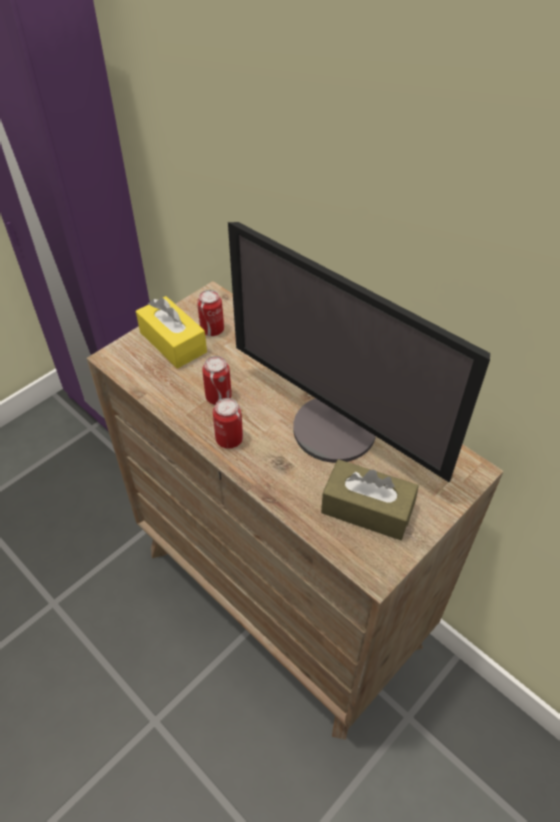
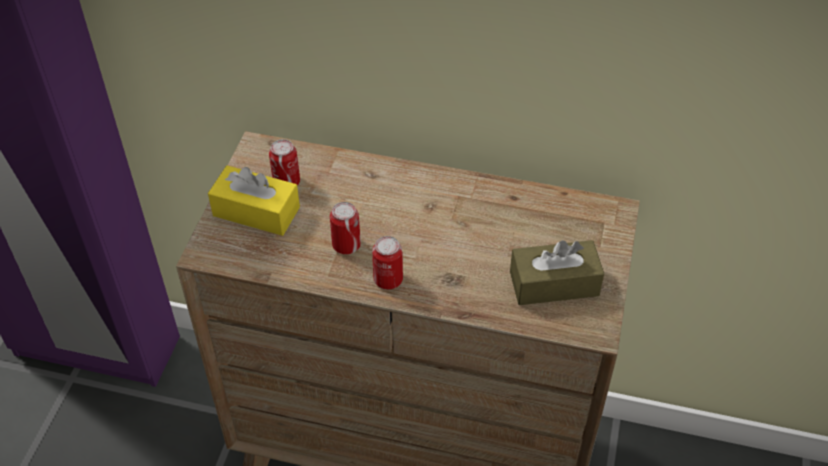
camera: 30 degrees left, 0 degrees up
monitor [228,222,490,483] -> none

